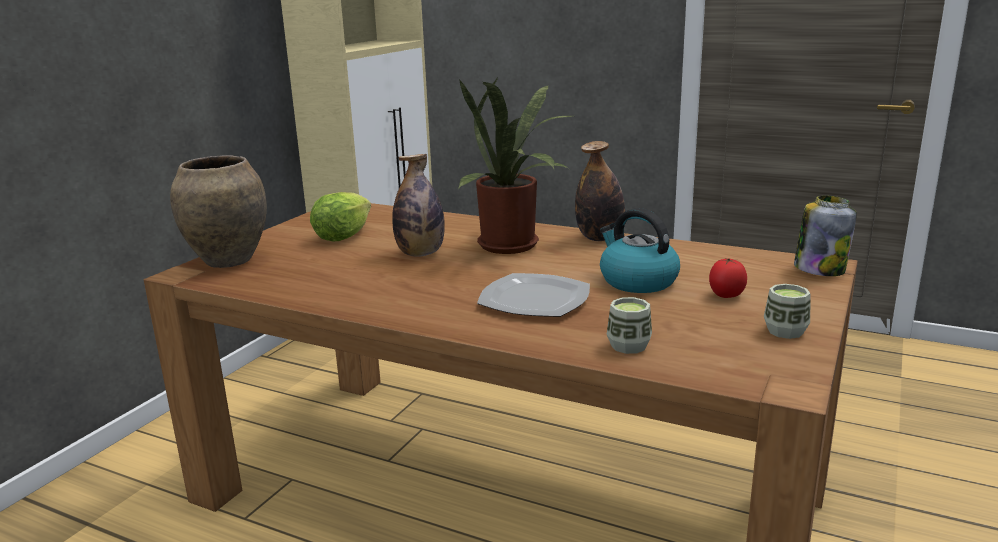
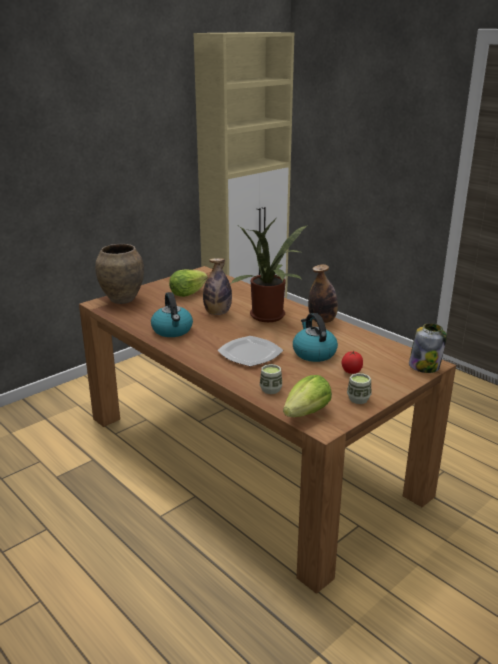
camera: 20 degrees right, 5 degrees up
none -> kettle [151,292,193,337]
none -> lettuce [283,375,332,417]

